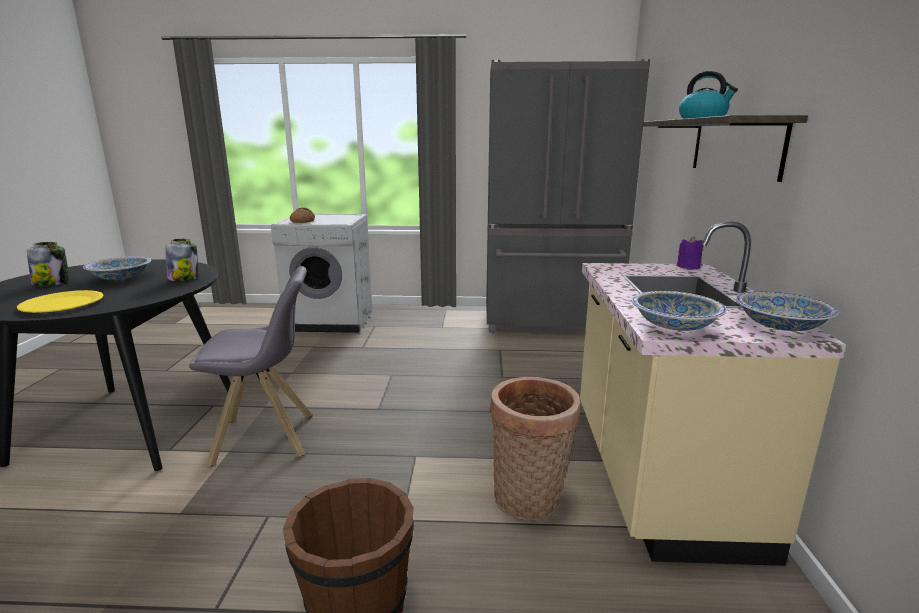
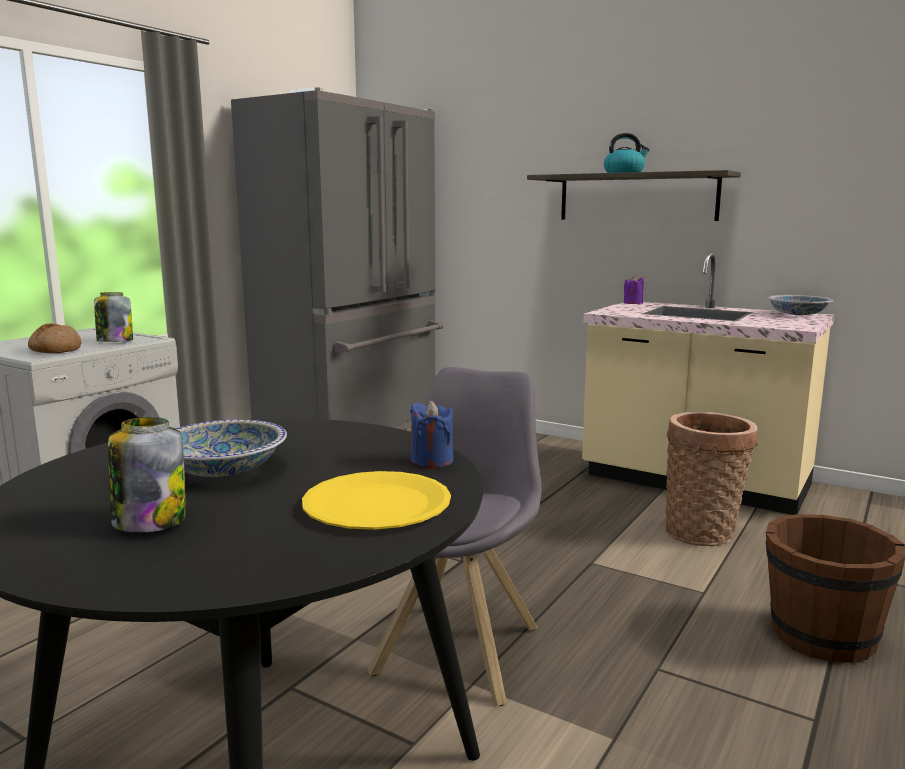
camera: 60 degrees left, 5 degrees down
jar [165,239,199,281] -> jar moved to [94,292,133,342]
bowl [632,291,727,331] -> none
none -> blue candle [410,401,453,468]

